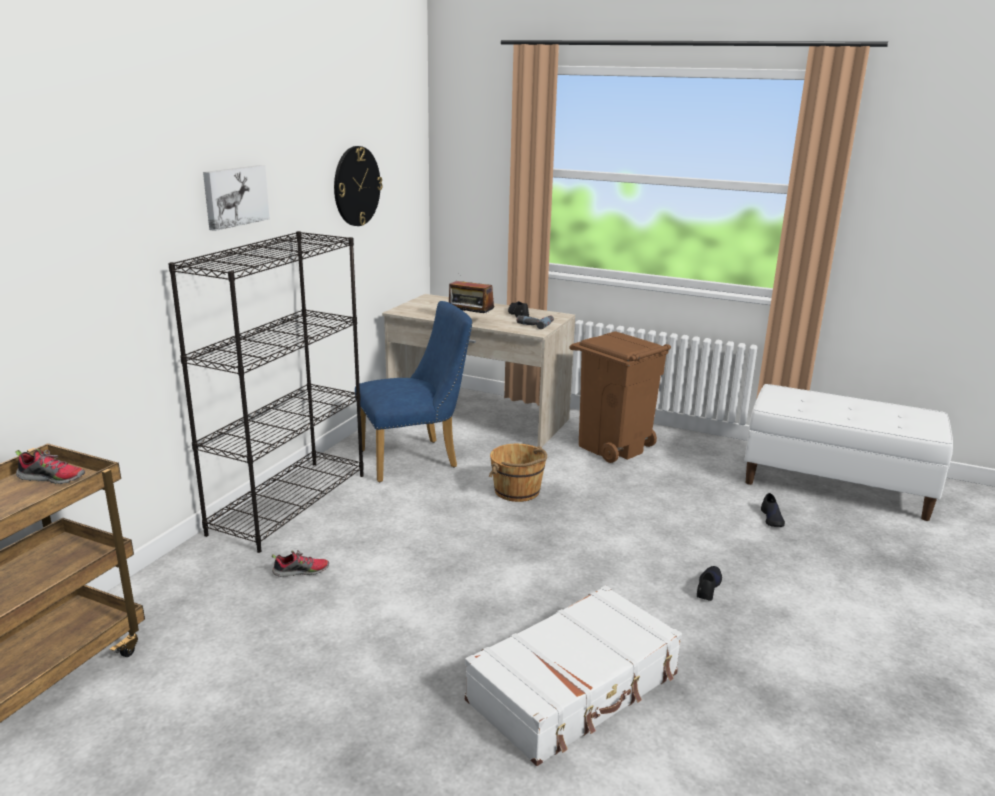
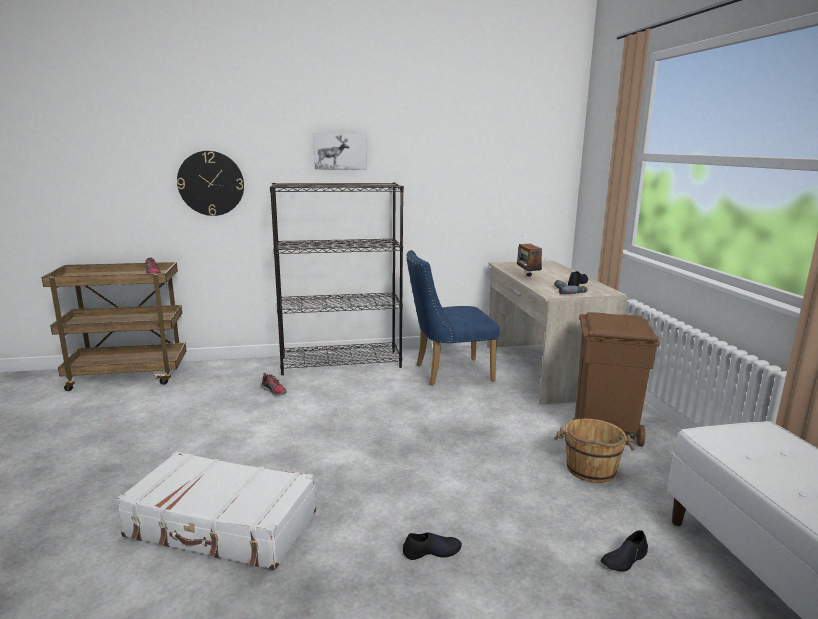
camera: 55 degrees right, 5 degrees down
wall clock [334,146,383,226] -> wall clock moved to [177,151,244,216]
blue chair [355,301,473,482] -> blue chair turned 135 degrees clockwise [406,250,500,386]
brown bucket [489,444,547,502] -> brown bucket moved to [554,419,635,483]

